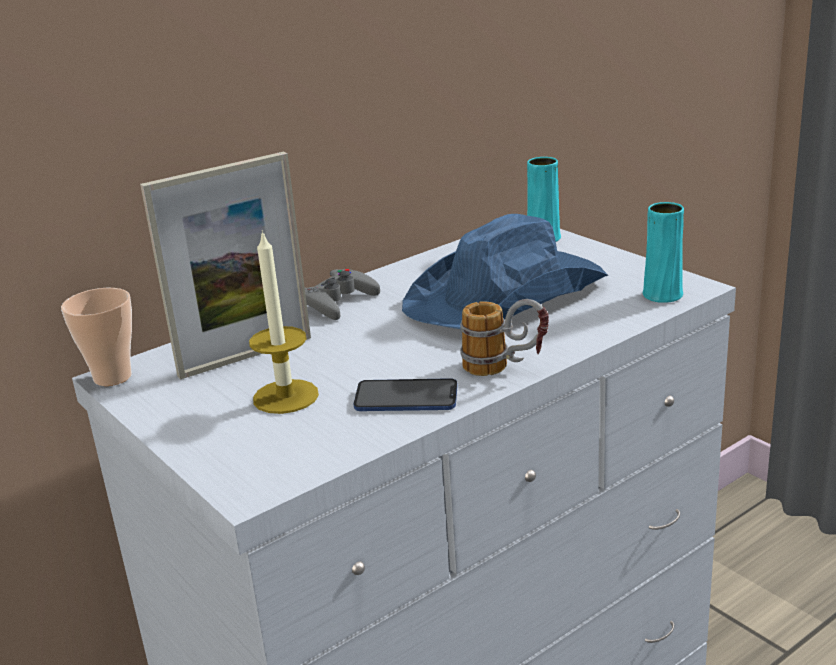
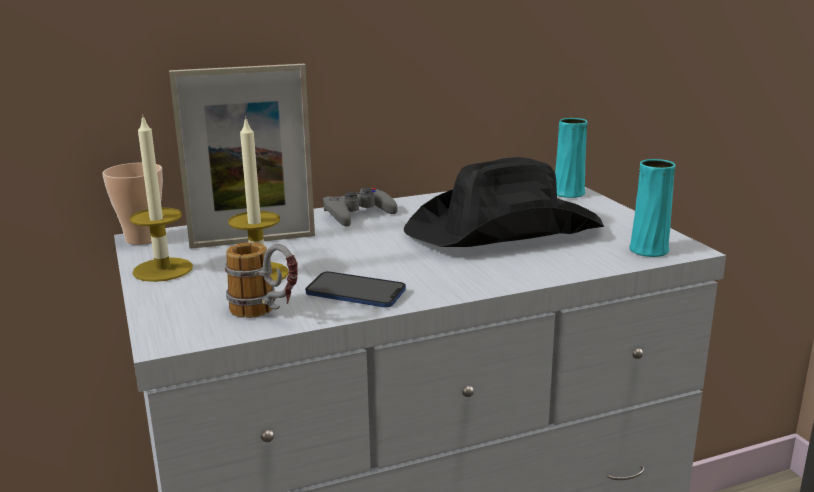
camera: 15 degrees right, 5 degrees down
blue hat [402,214,608,329] -> black hat [404,157,604,247]
mug [460,299,549,376] -> mug moved to [225,242,298,318]
none -> candle [129,117,193,282]

